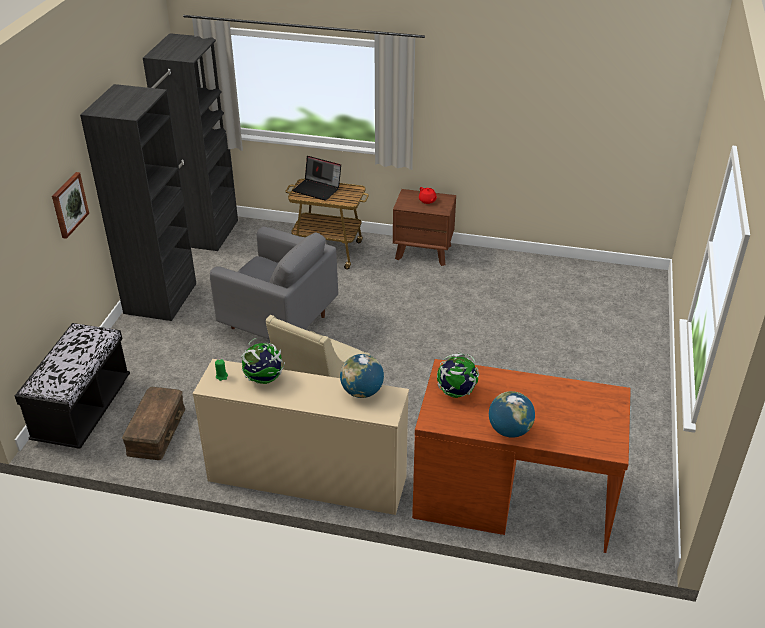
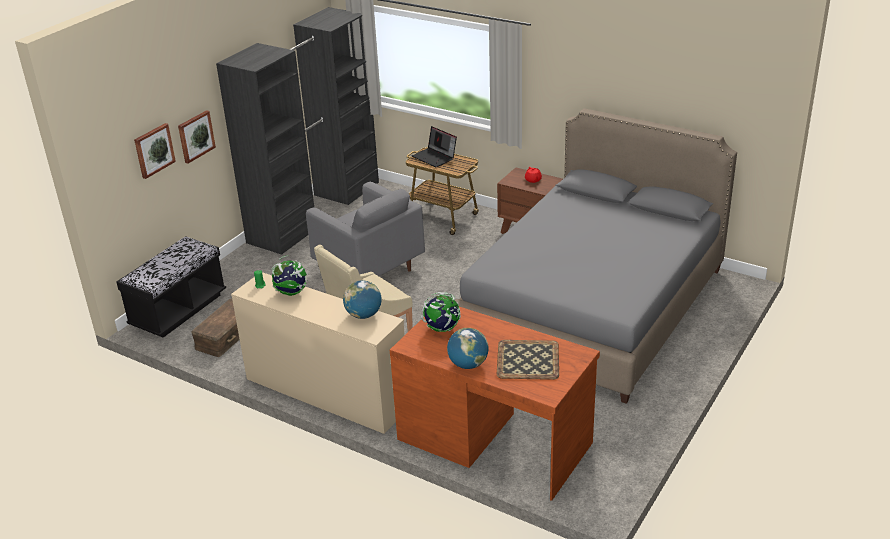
camera: 20 degrees right, 5 degrees down
none -> picture [134,123,176,179]
none -> grey bed [455,108,737,404]
none -> tray [497,340,559,380]

